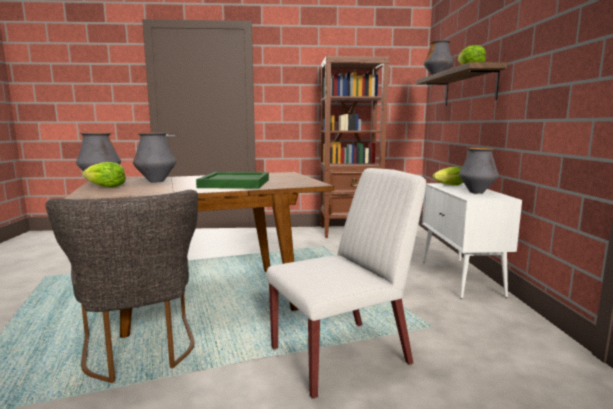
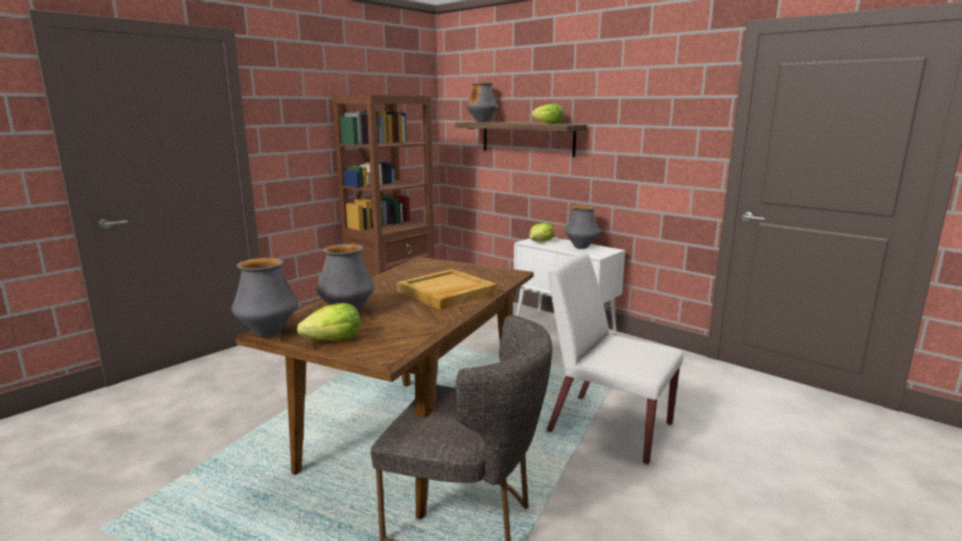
camera: 45 degrees left, 5 degrees up
green tray [196,172,269,189] -> beige tray [397,269,497,310]
white chair [266,168,426,399] -> white chair turned 75 degrees counterclockwise [546,252,683,465]

